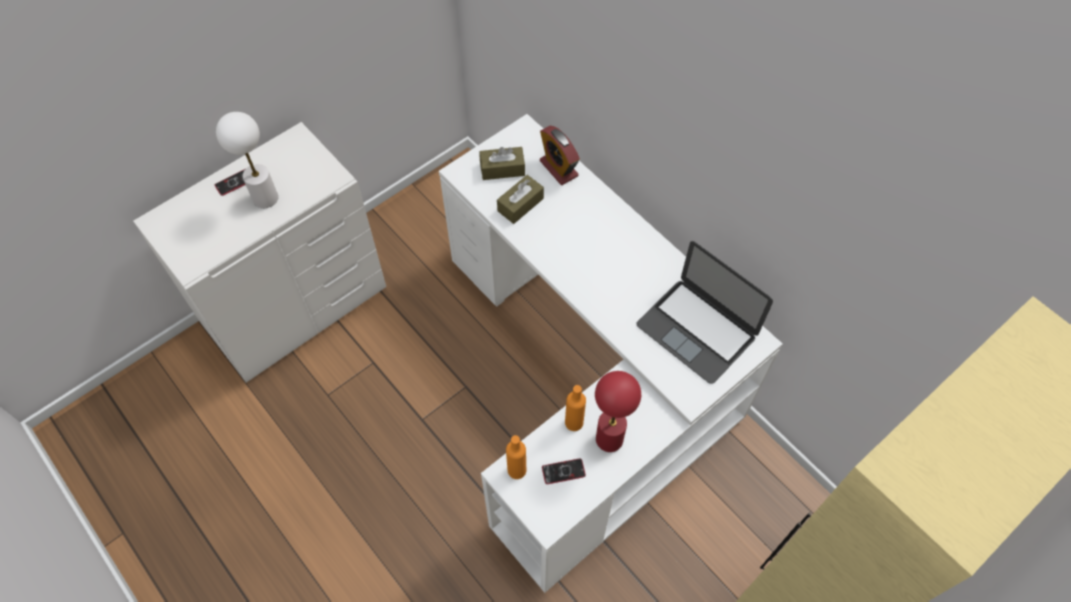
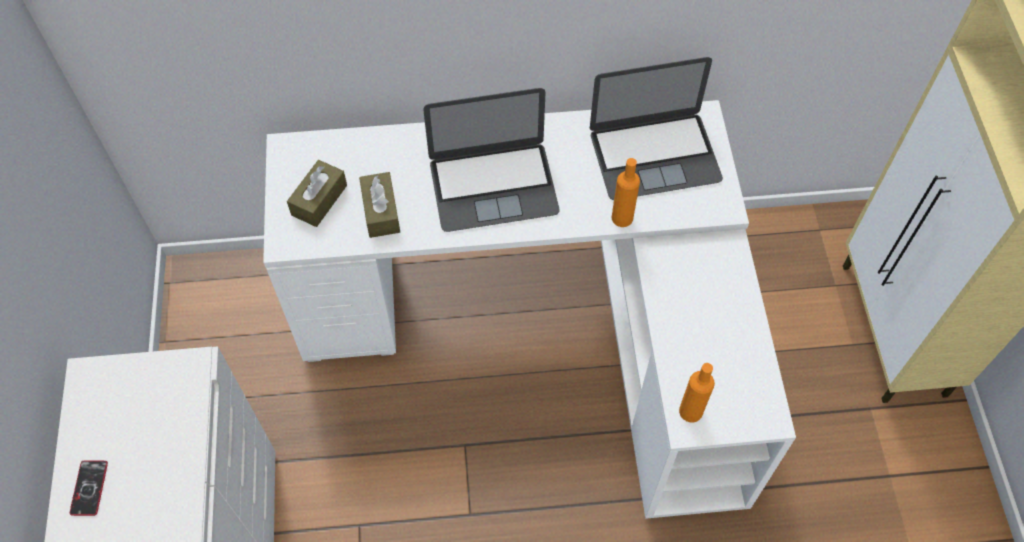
camera: 55 degrees left, 0 degrees up
white table lamp [216,112,278,208] -> none
alarm clock [540,126,580,185] -> none
phone [542,458,586,484] -> none
orange bottle [565,385,586,431] -> orange bottle moved to [612,158,640,227]
red table lamp [595,371,641,452] -> none
none -> laptop [423,88,560,232]

